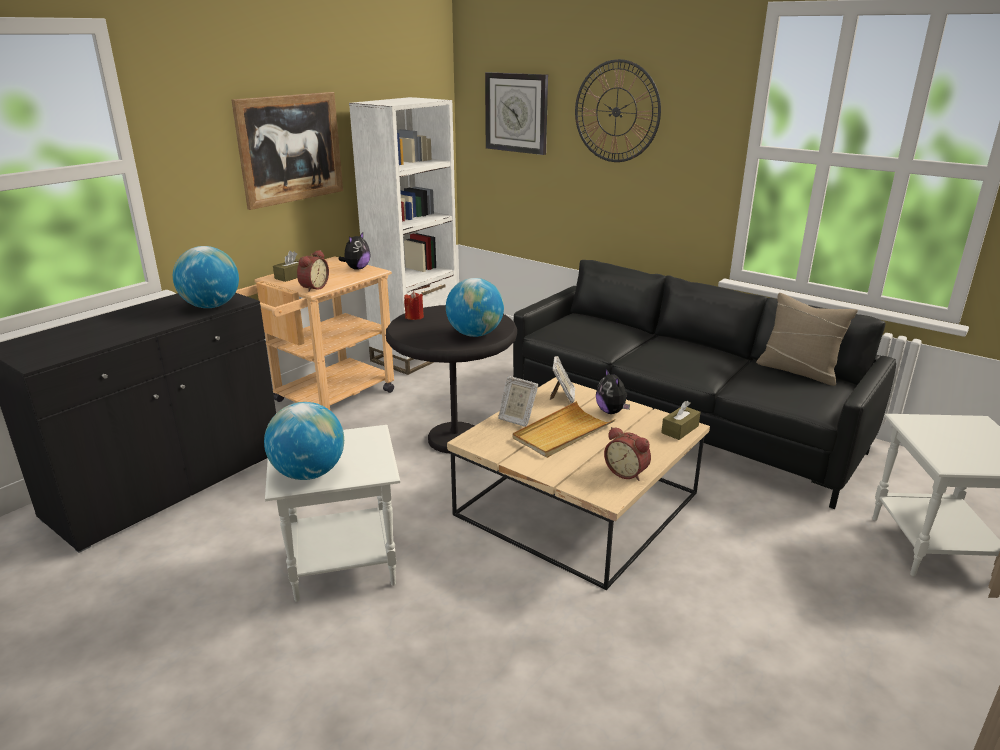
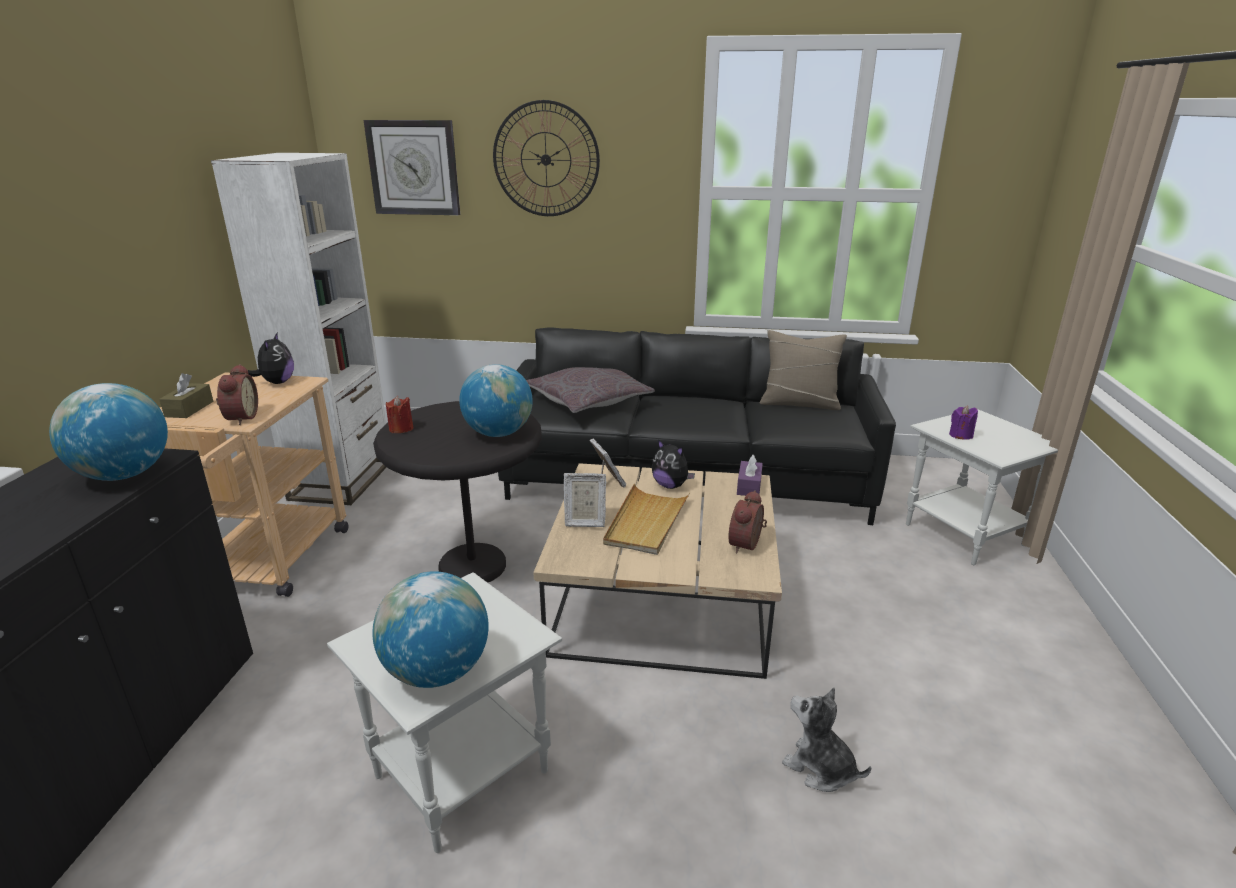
camera: 30 degrees left, 0 degrees up
picture [231,92,343,210] -> none
alarm clock [604,427,651,481] -> alarm clock turned 105 degrees clockwise [728,490,767,553]
brown tissue box [661,401,701,440] -> purple tissue box [737,455,763,496]
none -> grey pillow [526,367,655,413]
none -> plush toy [782,688,871,792]
none -> purple candle [949,405,978,440]

